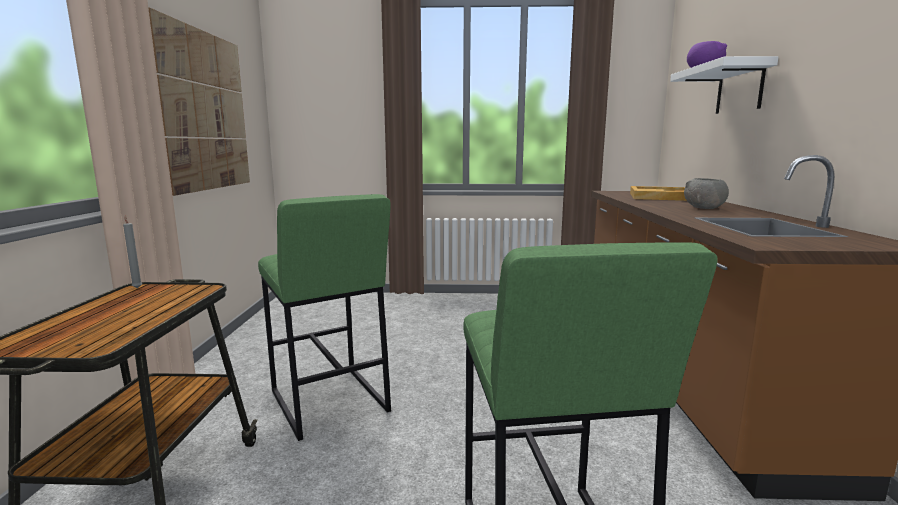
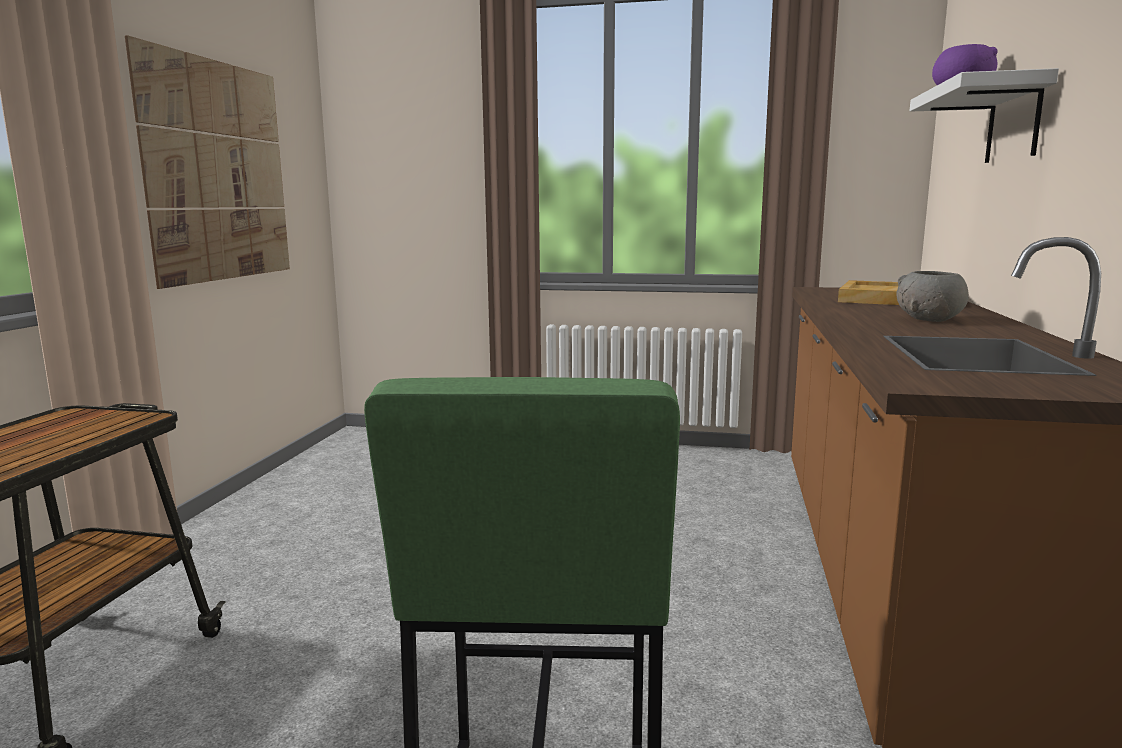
camera: 10 degrees right, 0 degrees up
grey candle [123,216,142,289] -> none
green stool [258,194,391,441] -> none

